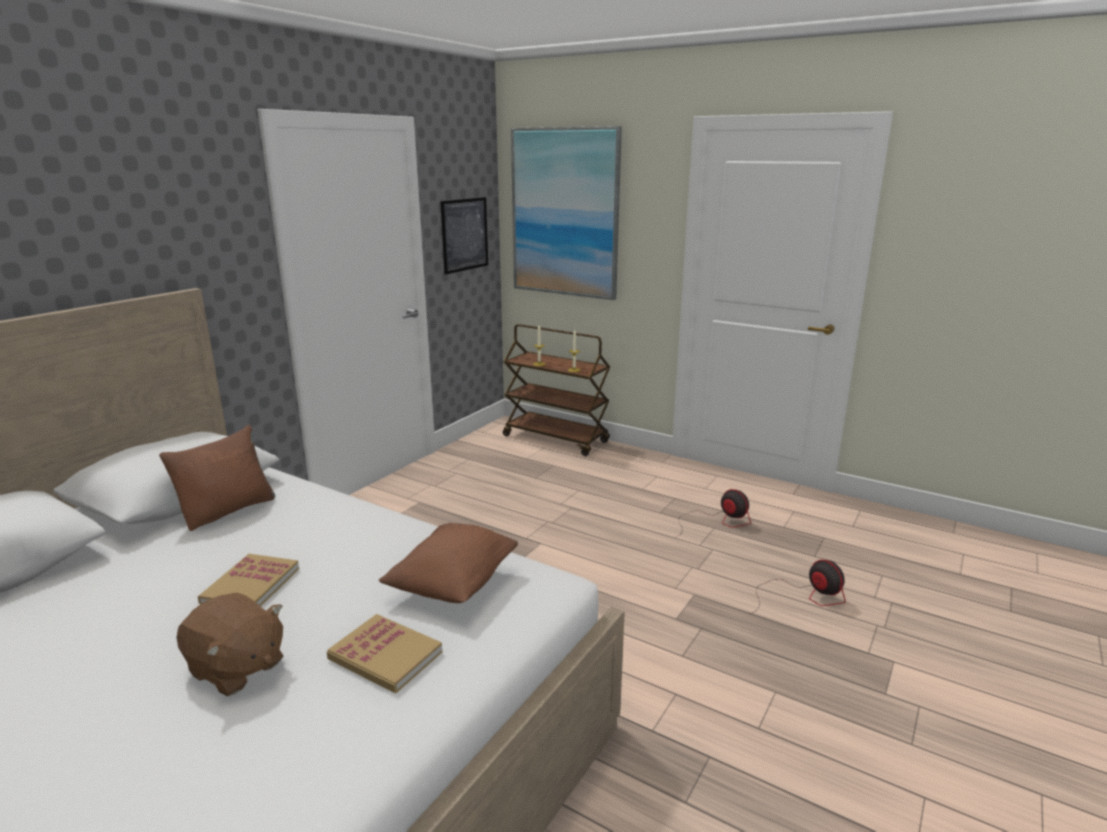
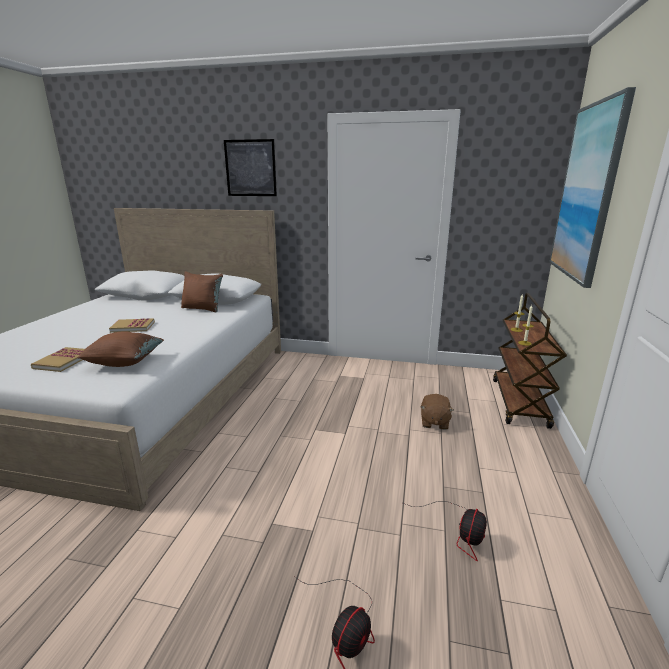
camera: 70 degrees right, 0 degrees up
brown plush toy [177,592,283,696] -> brown plush toy moved to [420,394,454,430]
picture [440,197,488,274] -> picture moved to [224,139,277,196]

